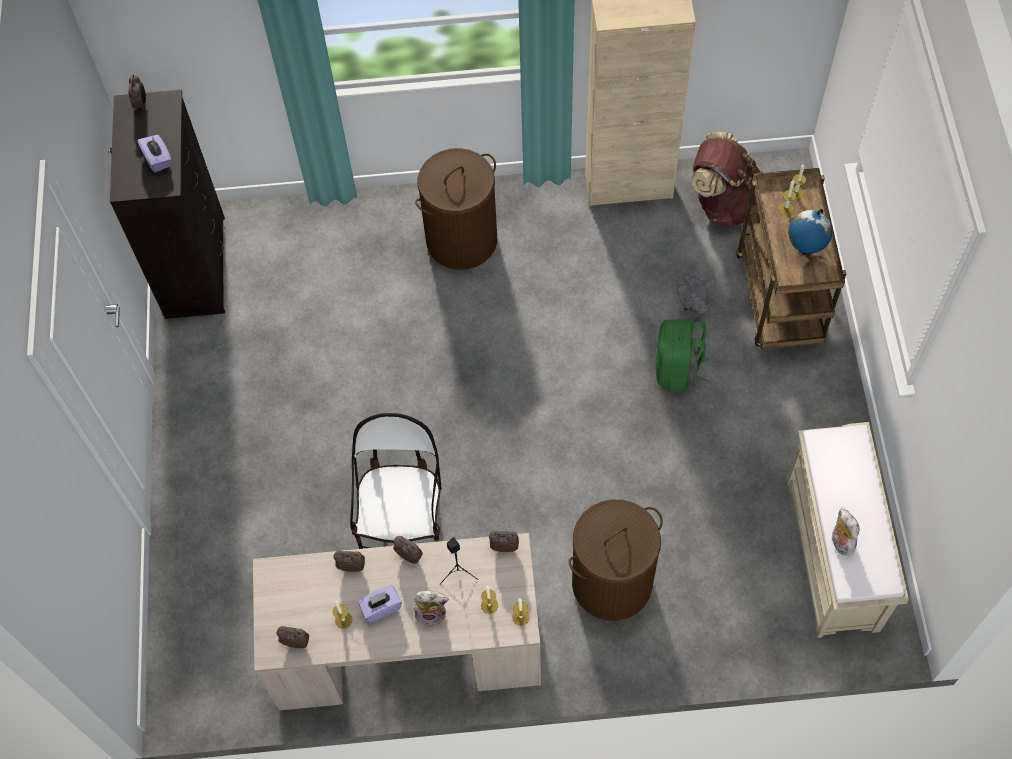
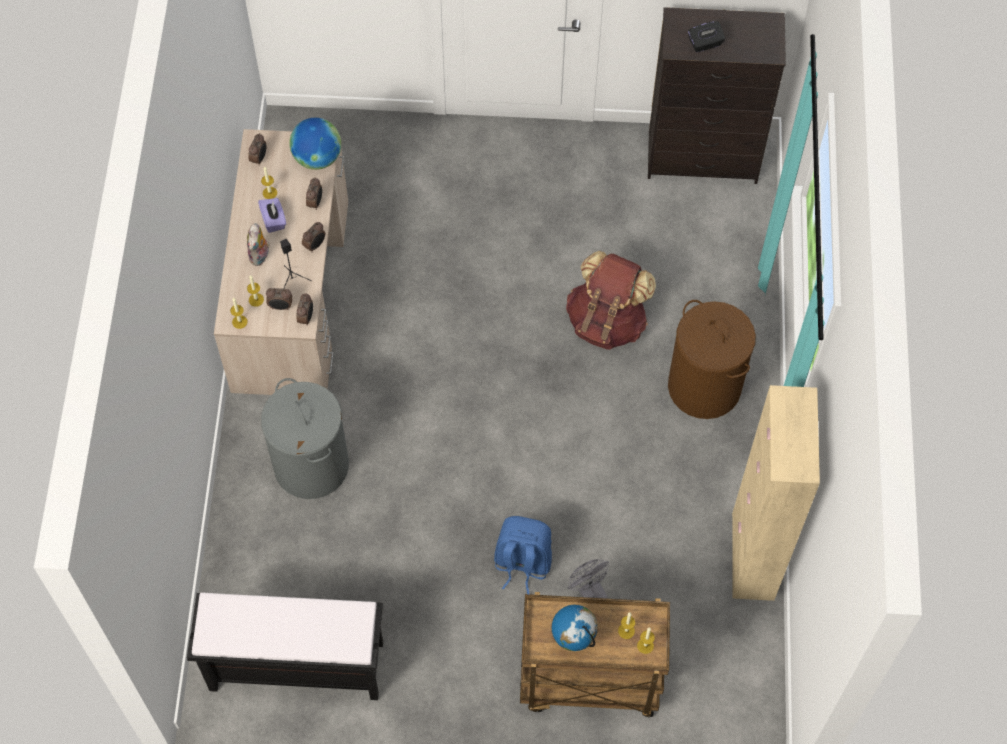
camera: 95 degrees right, 0 degrees up
alarm clock [128,75,146,111] -> alarm clock moved to [266,288,292,310]
purple tissue box [137,135,172,173] -> black tissue box [688,21,725,52]
chair [350,413,442,549] -> none
brown laundry basket [569,499,663,621] -> grey laundry basket [261,378,349,499]
green backpack [656,319,710,391] -> blue backpack [494,516,552,594]
brown backpack [691,132,763,228] -> brown backpack moved to [566,251,656,350]
beige bench [786,422,909,638] -> black bench [187,592,383,700]
plush toy [832,507,859,556] -> none
none -> globe [289,118,341,170]

